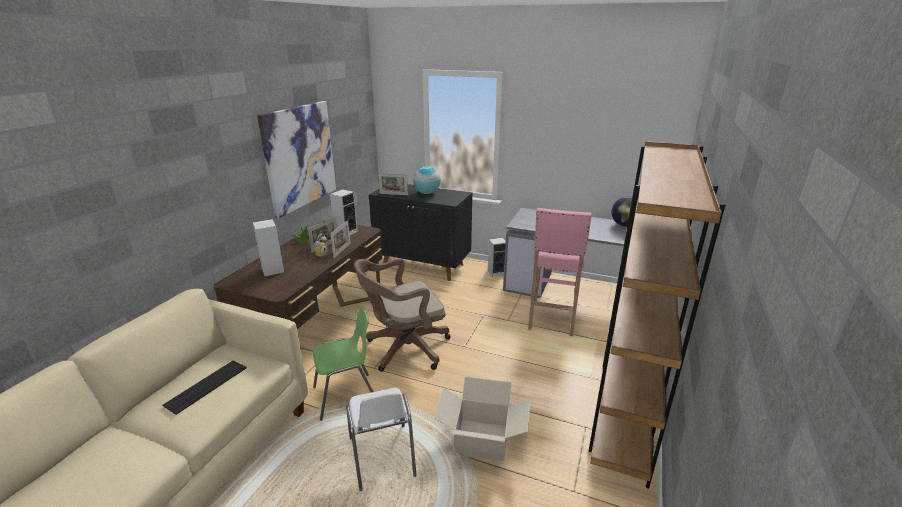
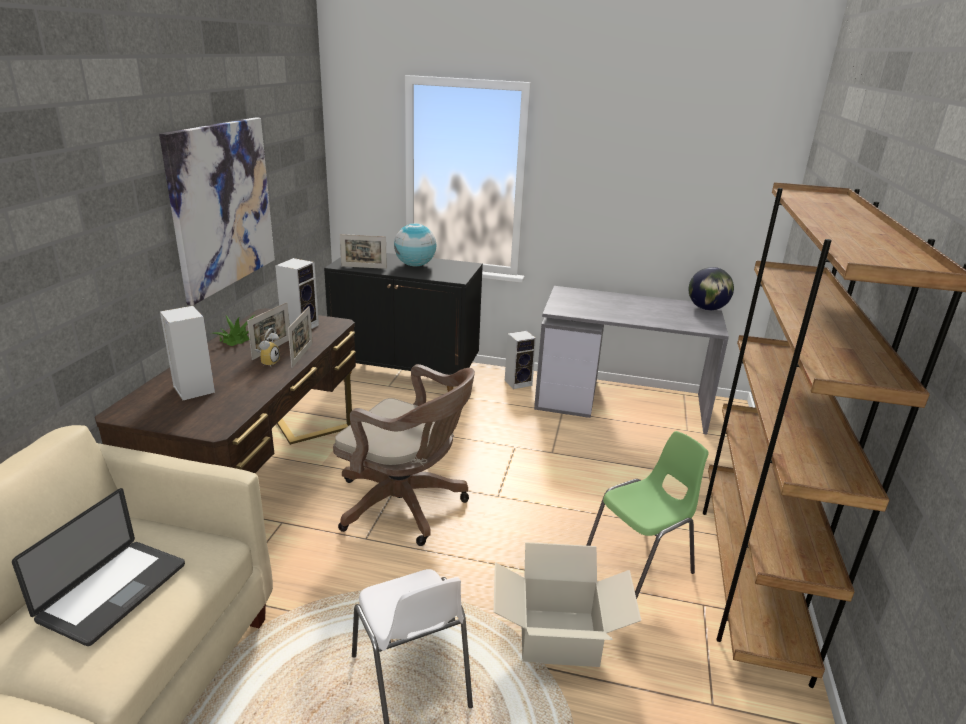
camera: 10 degrees left, 0 degrees up
keyboard [162,360,247,415] -> laptop [12,488,185,646]
green chair [313,307,373,421] -> green chair moved to [586,431,709,599]
brown office chair [354,258,451,372] -> brown office chair turned 120 degrees counterclockwise [333,364,475,546]
pink stool [528,208,592,336] -> none

